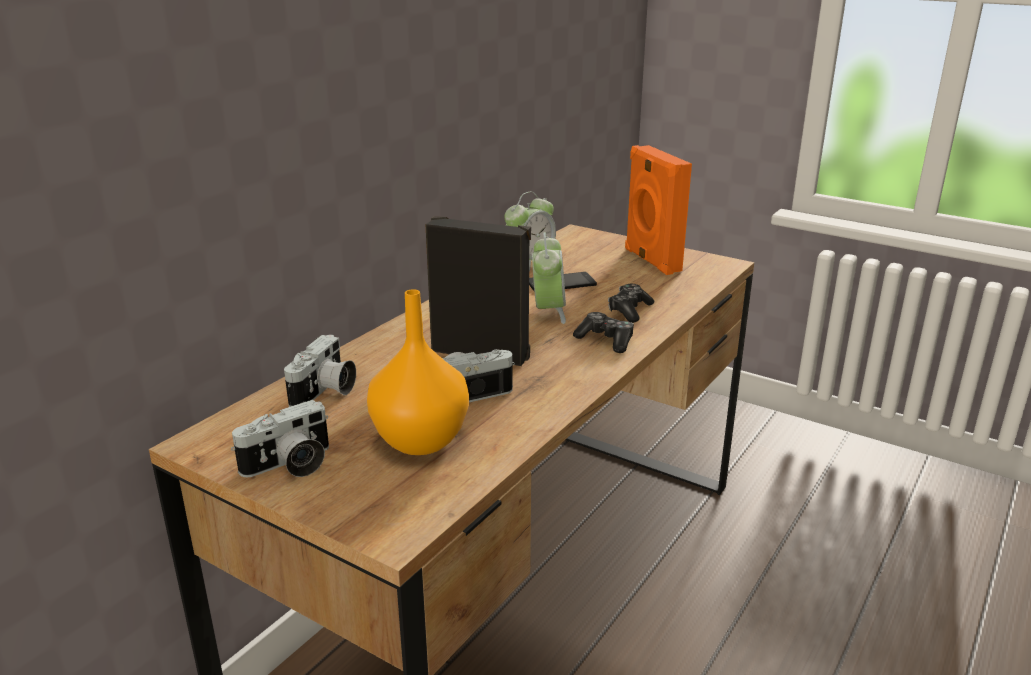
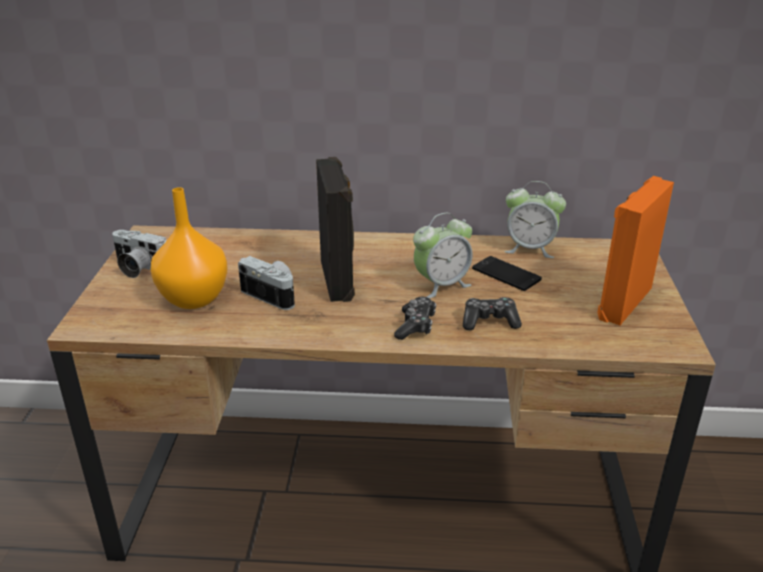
camera: 60 degrees right, 5 degrees up
camera [284,334,356,407] -> none

